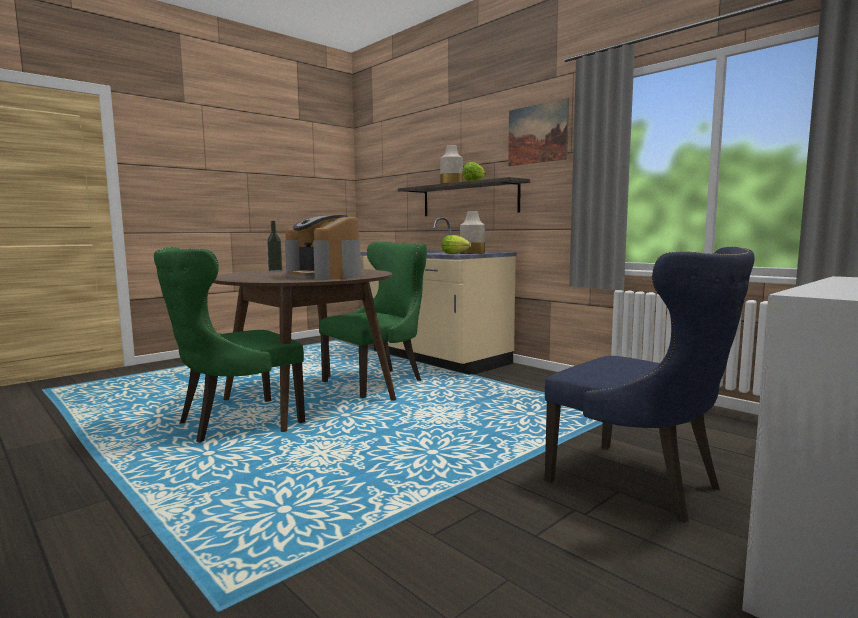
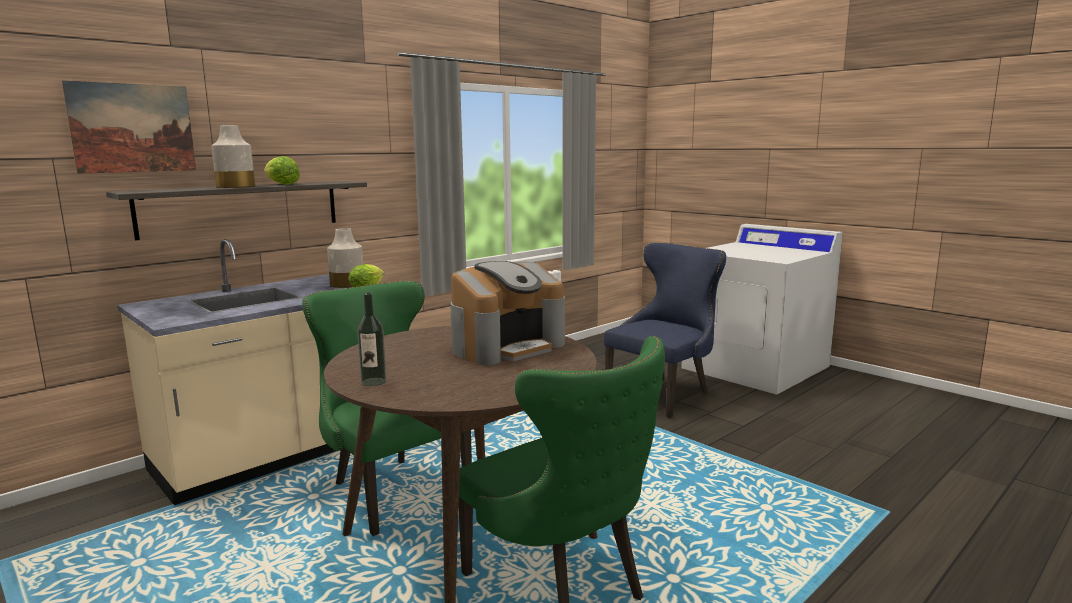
camera: 90 degrees left, 5 degrees up
picture [508,98,569,166] -> picture moved to [62,80,196,174]

